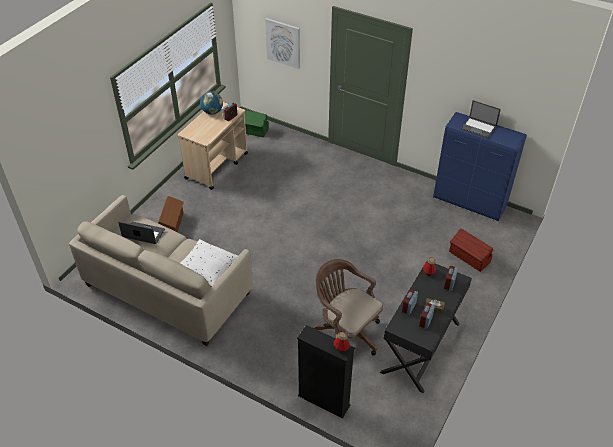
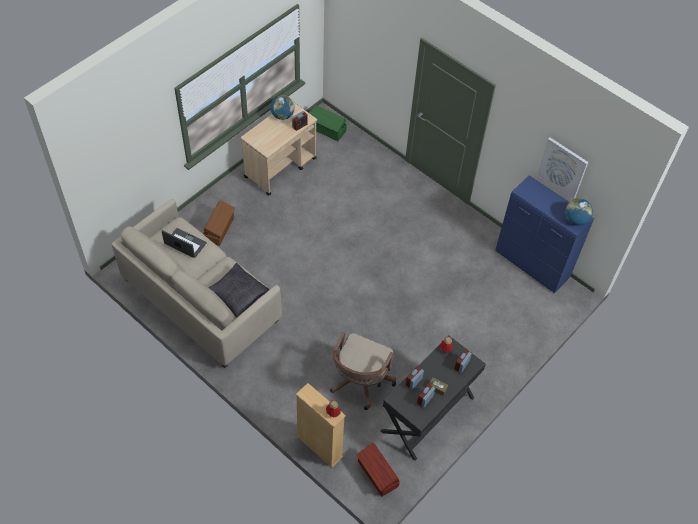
camera: 10 degrees right, 10 degrees up
white pillow [180,239,238,287] -> black pillow [208,263,270,318]
picture [265,18,300,69] -> picture moved to [537,137,588,199]
black bookcase [297,325,355,419] -> beige bookcase [296,383,346,467]
brown office chair [314,259,383,355] -> brown office chair turned 120 degrees counterclockwise [330,332,396,410]
brown storage box [449,228,493,272] -> brown storage box moved to [357,443,400,497]
laptop [461,100,501,139] -> none
none -> globe [565,198,593,226]

